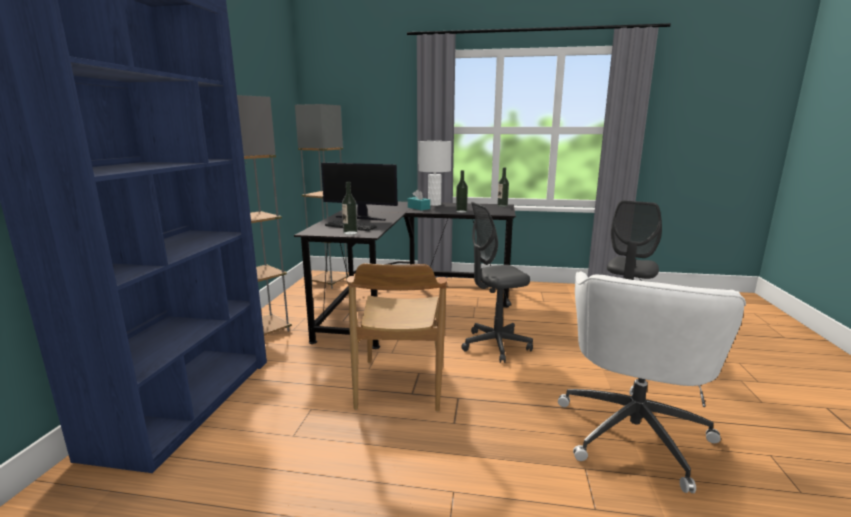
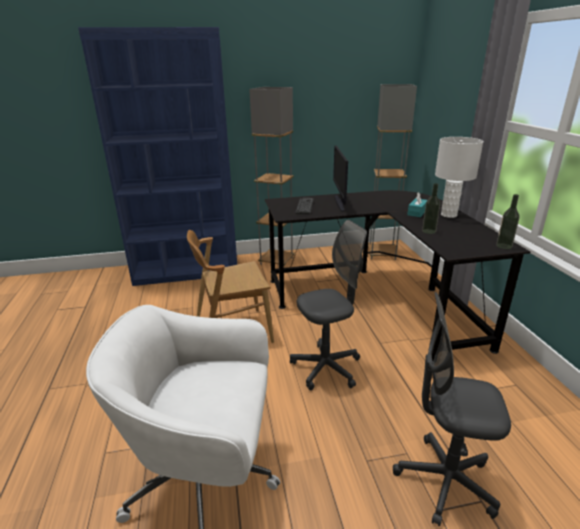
camera: 70 degrees right, 10 degrees up
bottle [342,182,358,235] -> none
grey office chair [461,202,533,363] -> grey office chair turned 105 degrees clockwise [290,220,367,390]

